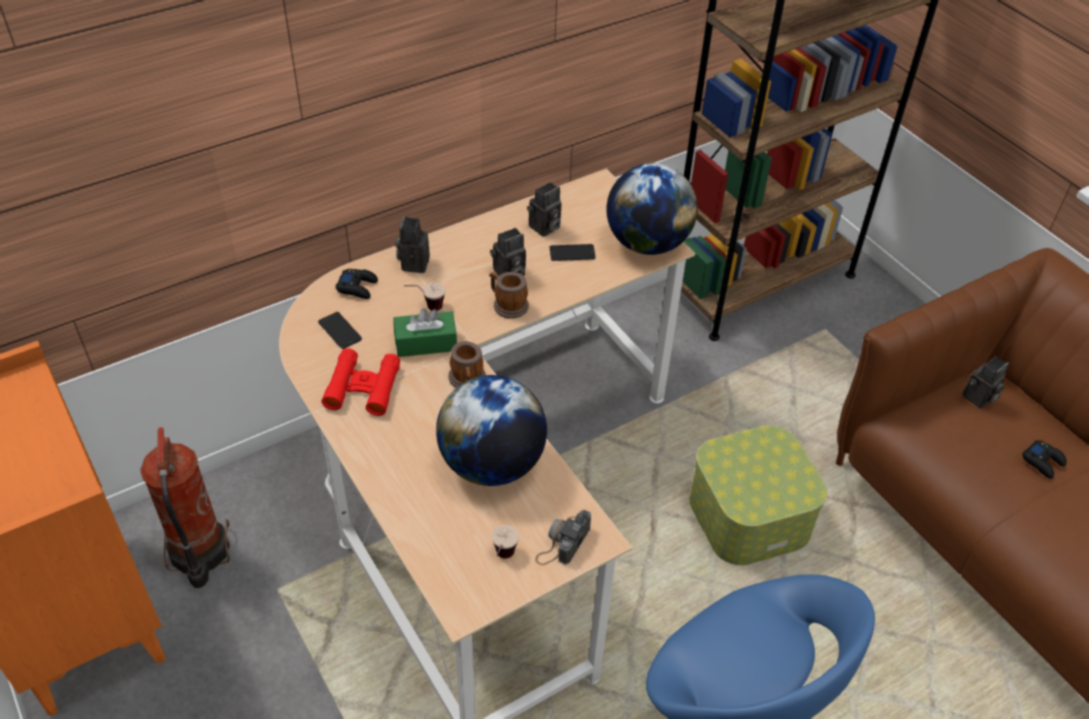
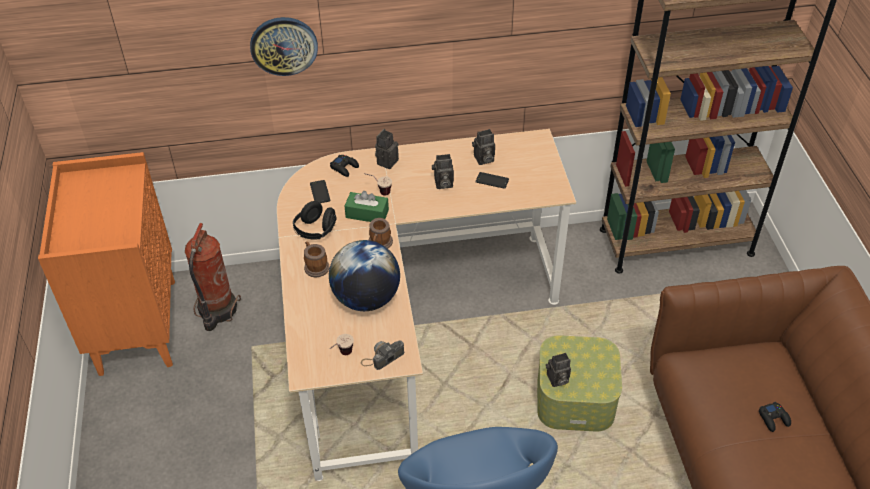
camera: 25 degrees right, 0 degrees up
red binoculars [322,348,400,416] -> black headphones [293,201,337,239]
mug [489,272,529,319] -> mug moved to [304,241,330,278]
globe [606,163,698,255] -> none
camera [962,356,1009,408] -> camera moved to [546,353,571,387]
none -> wall clock [250,17,318,76]

